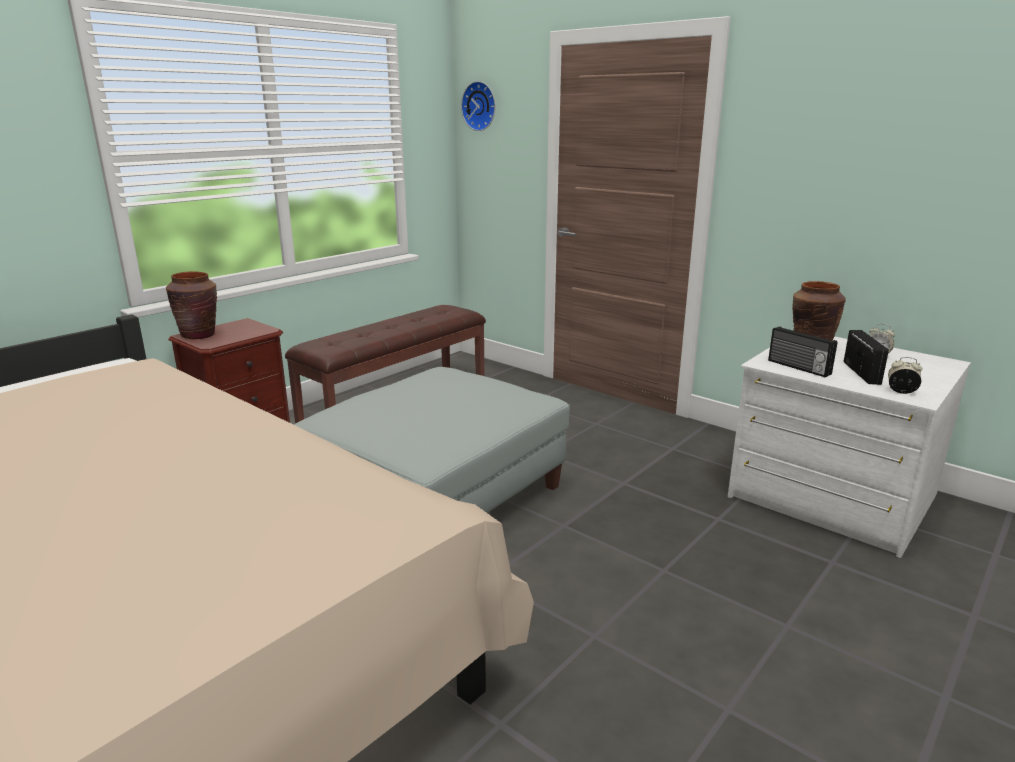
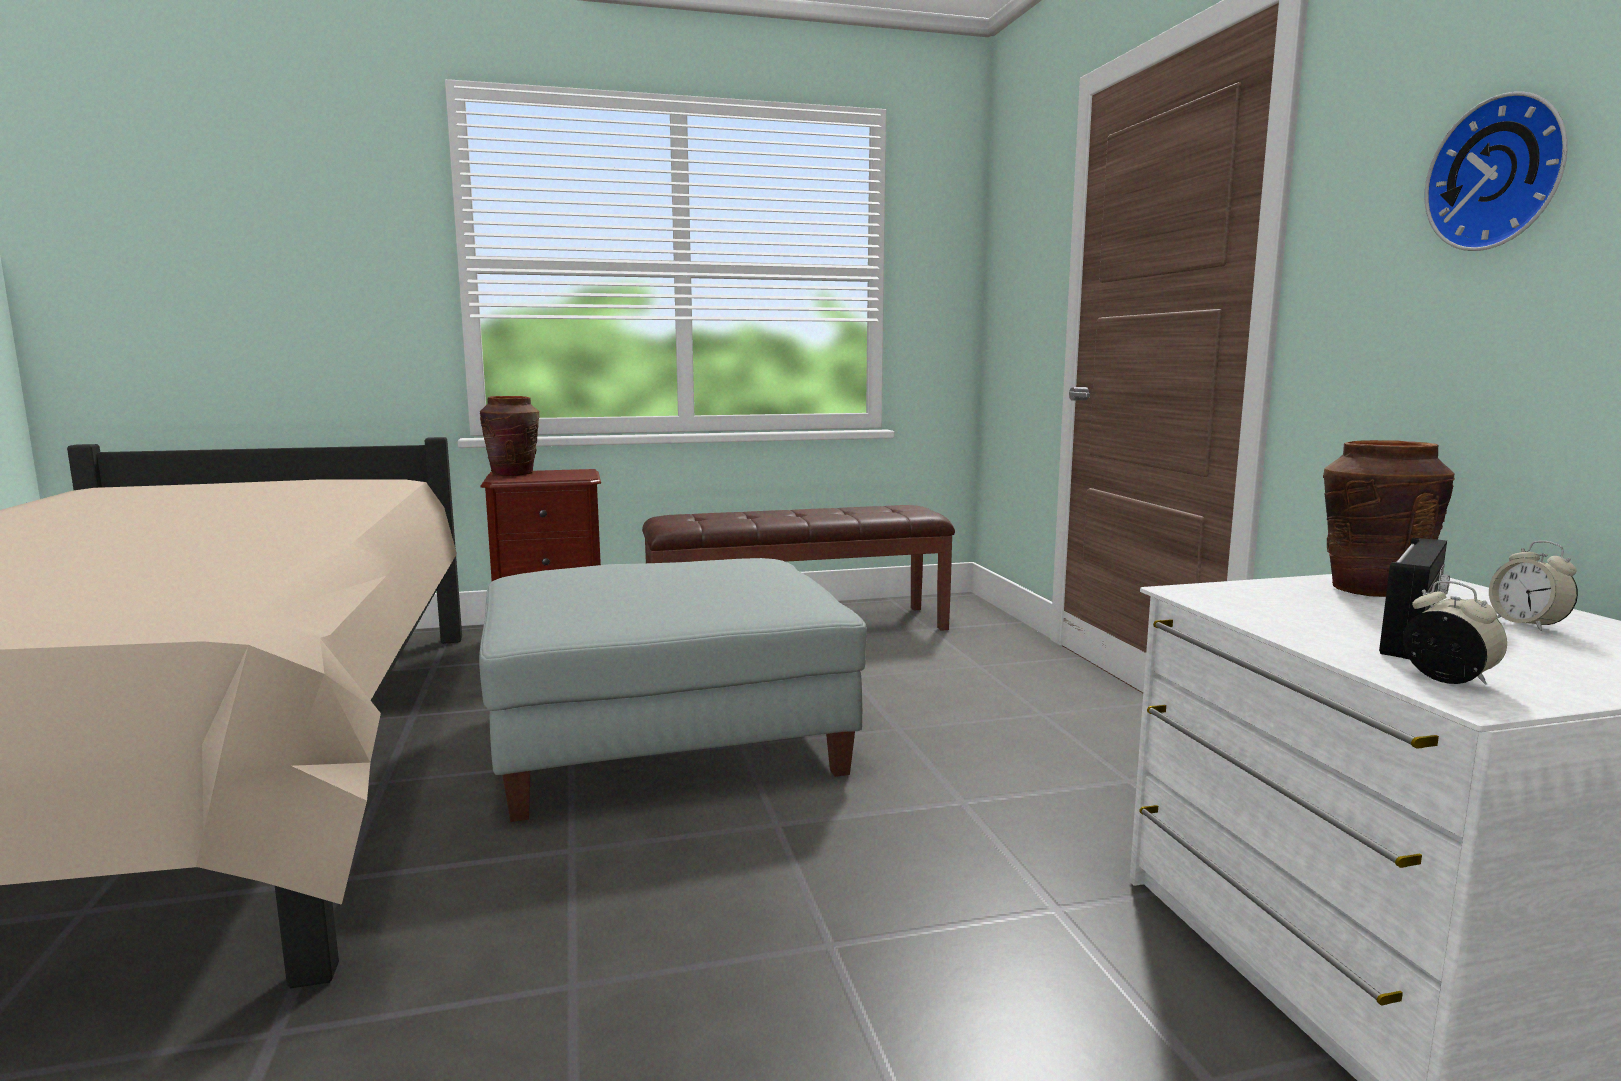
camera: 35 degrees right, 10 degrees down
wall clock [461,81,496,131] -> wall clock moved to [1425,91,1568,251]
radio [768,327,837,377] -> none

